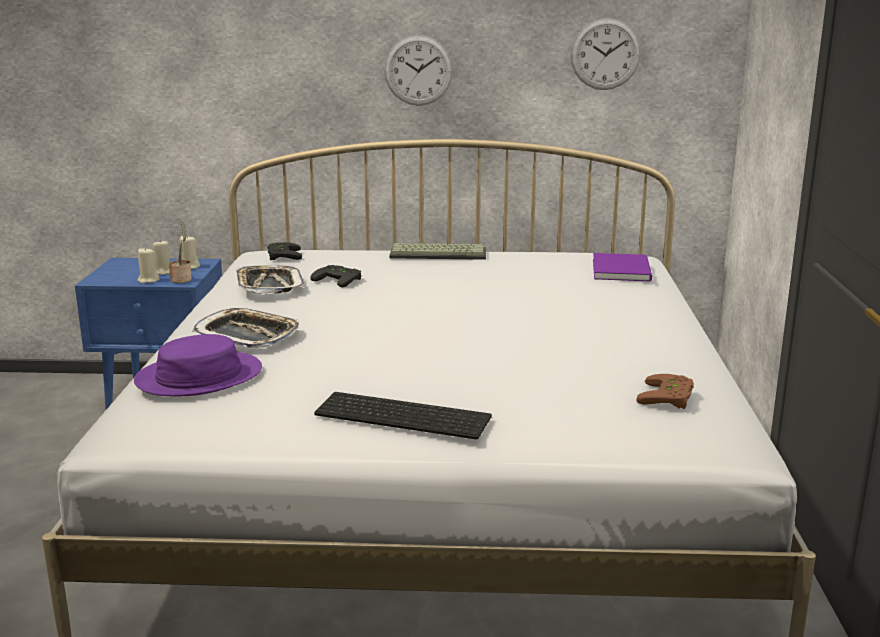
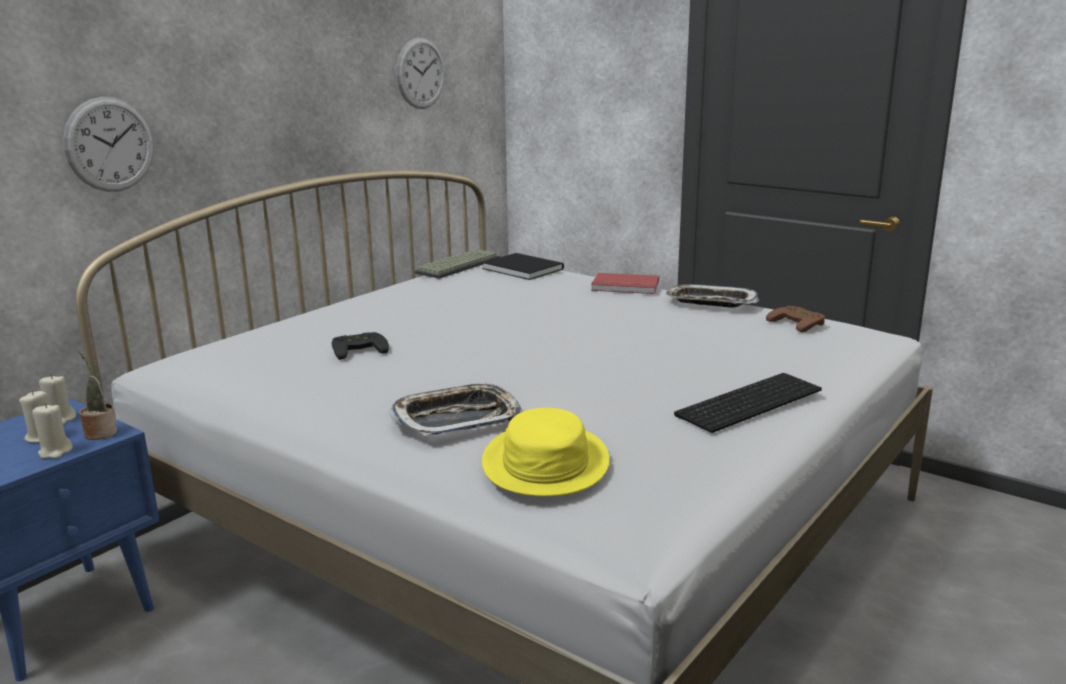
camera: 55 degrees left, 0 degrees up
purple hat [134,334,262,397] -> yellow hat [482,408,610,496]
tray [236,265,304,294] -> tray moved to [665,284,759,308]
black game controller [267,242,302,260] -> none
wall clock [384,35,453,106] -> wall clock moved to [63,97,154,192]
keyboard [389,243,486,260] -> keyboard moved to [415,249,500,279]
purple book [593,253,652,281] -> black book [482,253,564,280]
none -> red book [591,273,659,294]

